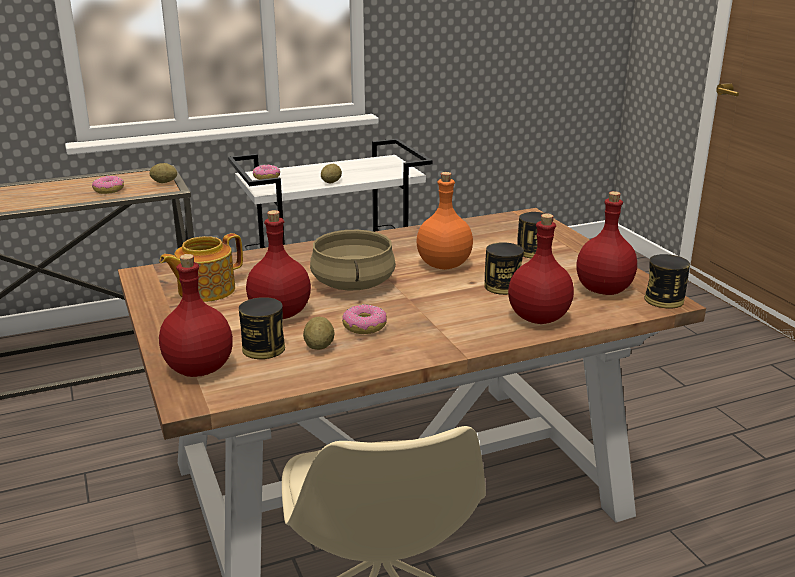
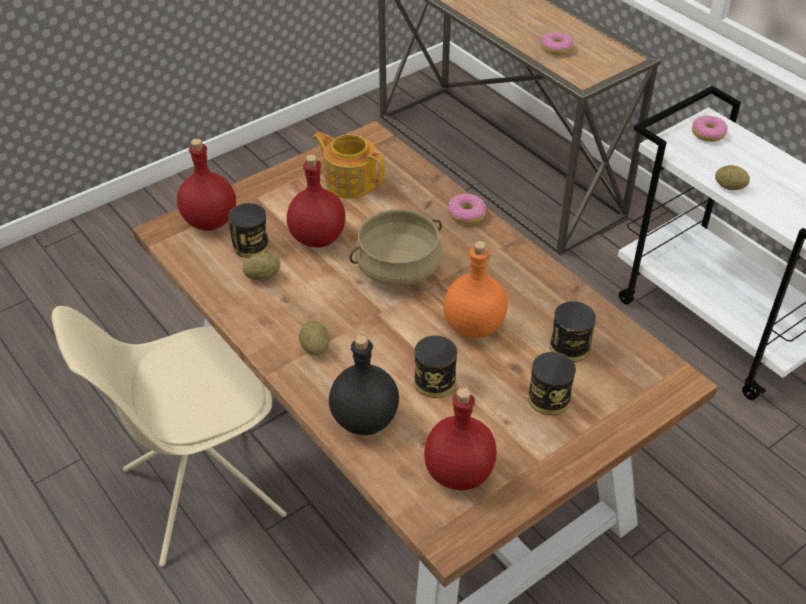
camera: 75 degrees right, 20 degrees up
potato [150,163,177,183] -> potato moved to [299,321,329,356]
donut [342,304,387,334] -> donut moved to [448,194,486,224]
red bottle [508,214,574,324] -> black bottle [329,334,399,435]
can [644,254,690,309] -> can moved to [550,301,596,362]

